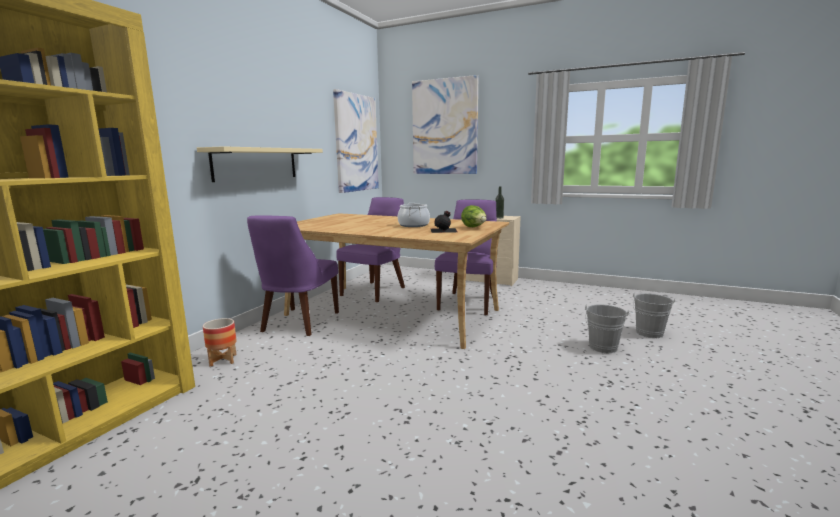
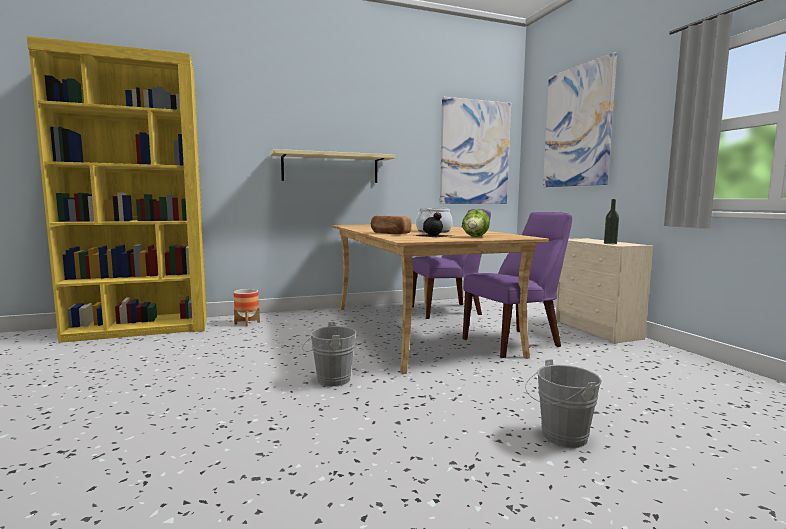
camera: 45 degrees right, 5 degrees down
purple chair [247,216,339,336] -> none
grey bucket [633,293,675,338] -> grey bucket moved to [302,322,356,387]
none -> bread [371,215,411,234]

